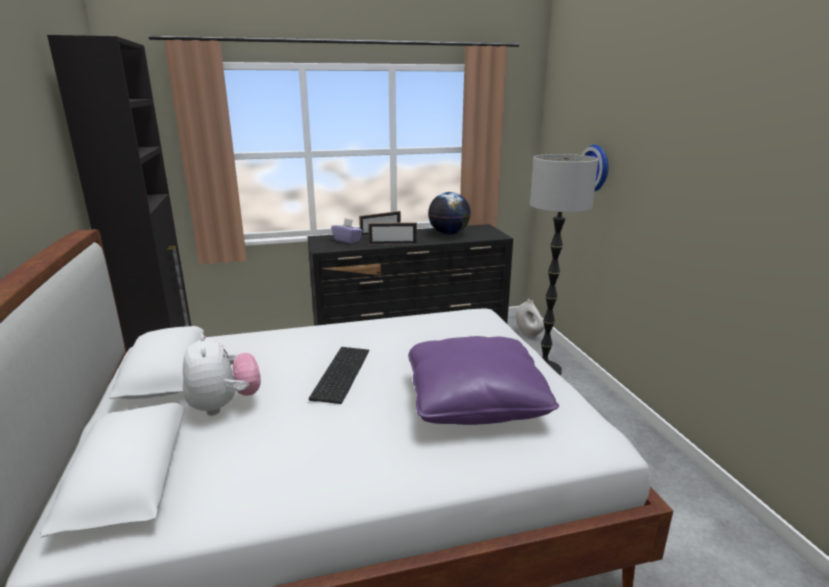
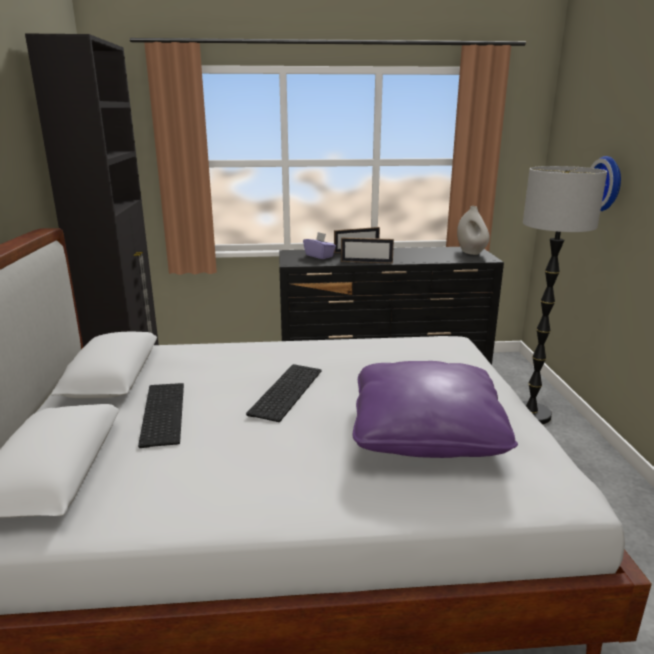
camera: 10 degrees right, 0 degrees up
plush toy [183,334,261,416] -> keyboard [138,383,184,448]
globe [428,192,471,235] -> none
white vase [516,299,544,337] -> white vase moved to [457,206,490,255]

